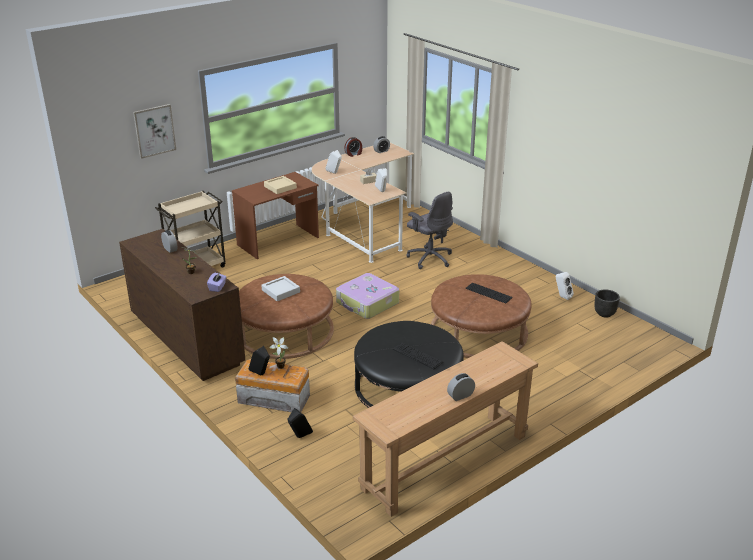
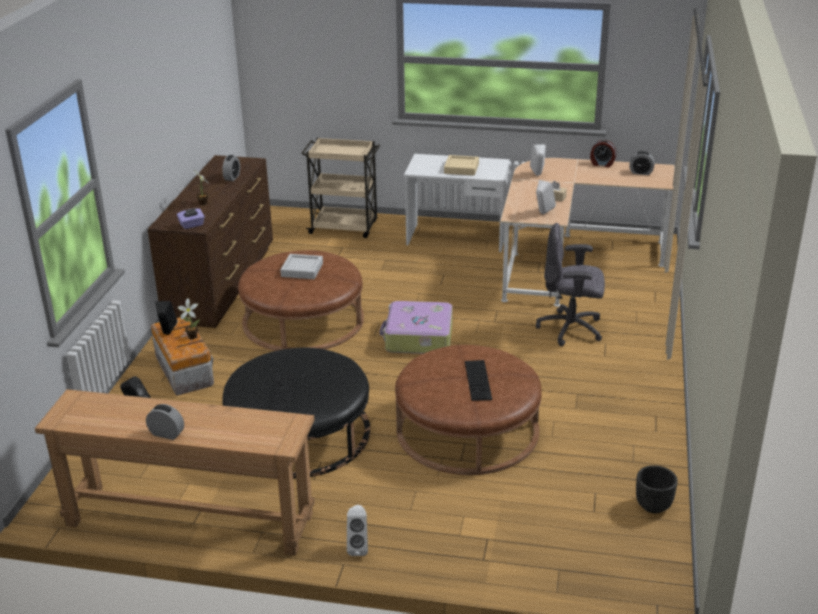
camera: 50 degrees right, 0 degrees up
picture [133,104,176,159] -> none
brown desk [232,172,319,259] -> white desk [404,154,510,252]
grey office chair [406,192,453,269] -> grey office chair turned 90 degrees clockwise [536,223,605,346]
white speaker [556,272,574,300] -> white speaker moved to [347,505,368,556]

